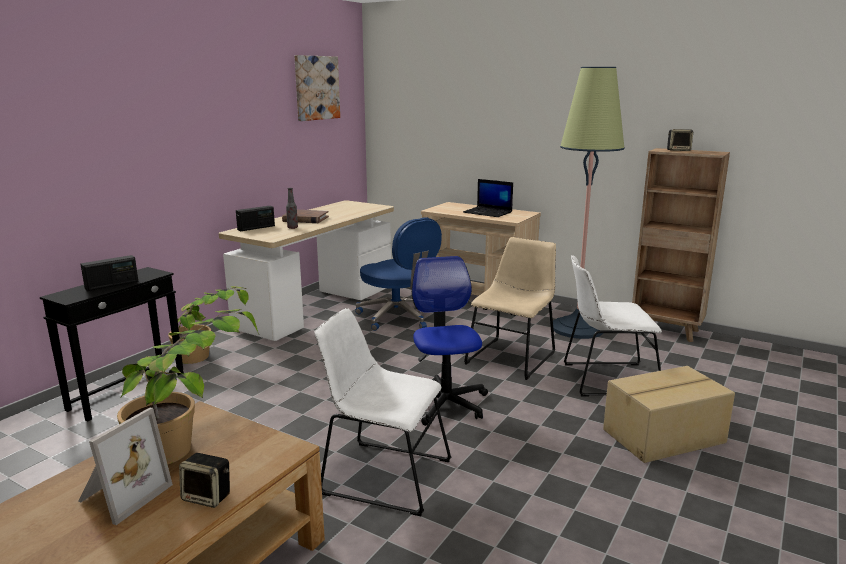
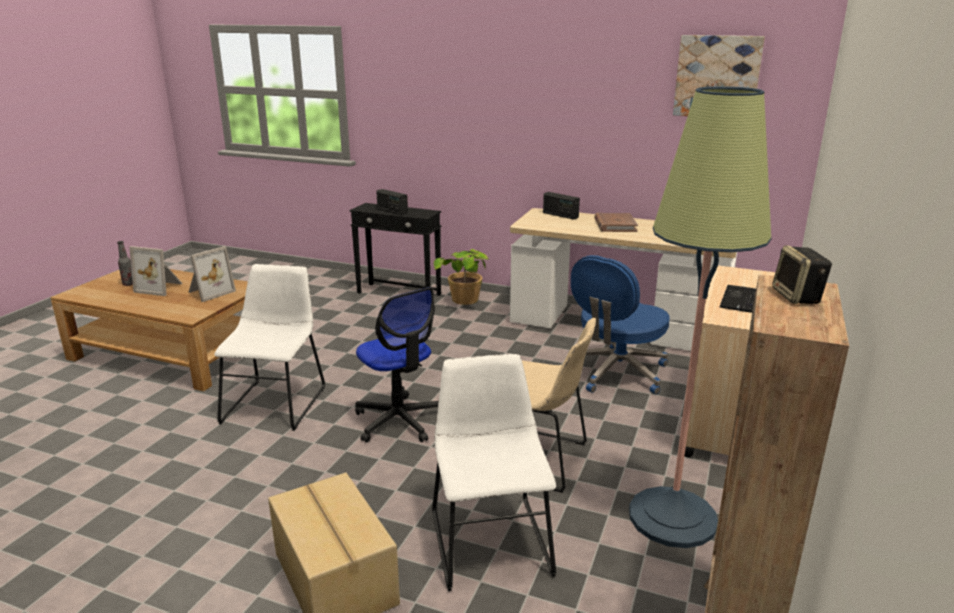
camera: 80 degrees right, 5 degrees up
potted plant [117,309,259,464] -> picture frame [189,246,236,302]
speaker [179,453,230,508] -> none
bottle [286,188,298,229] -> bottle moved to [117,241,133,286]
office chair [412,256,488,426] -> office chair turned 75 degrees clockwise [355,287,439,443]

